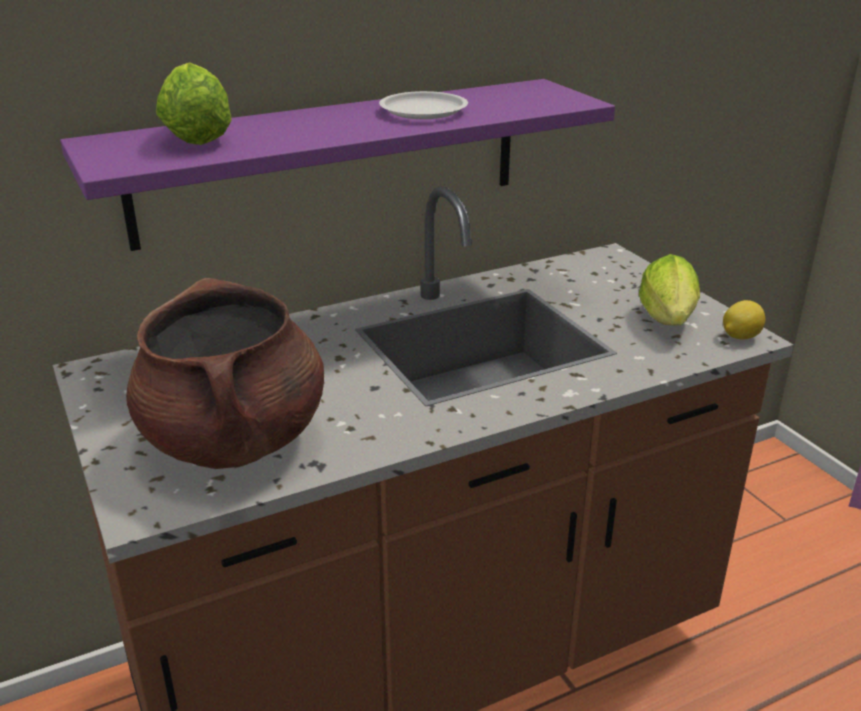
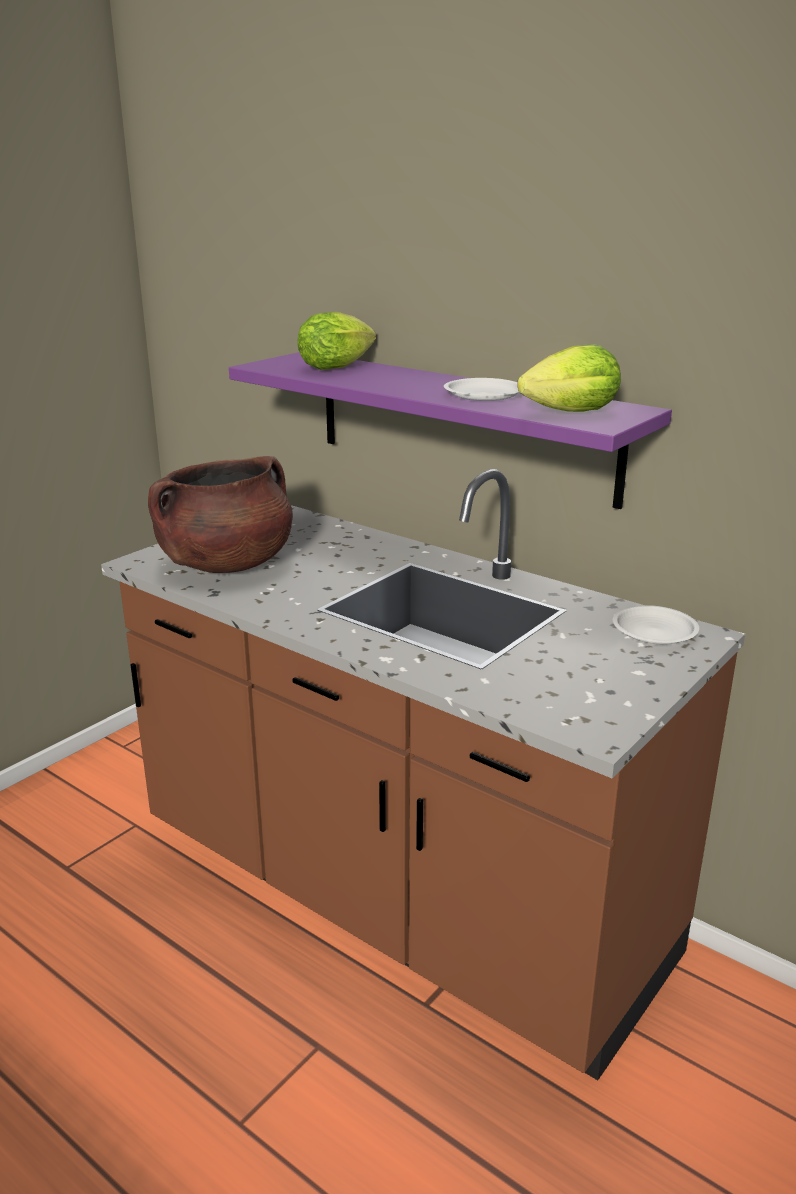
camera: 65 degrees right, 5 degrees down
lettuce [639,254,700,326] -> lettuce moved to [517,344,621,412]
lemon [723,300,765,339] -> none
none -> white plate [613,605,699,644]

